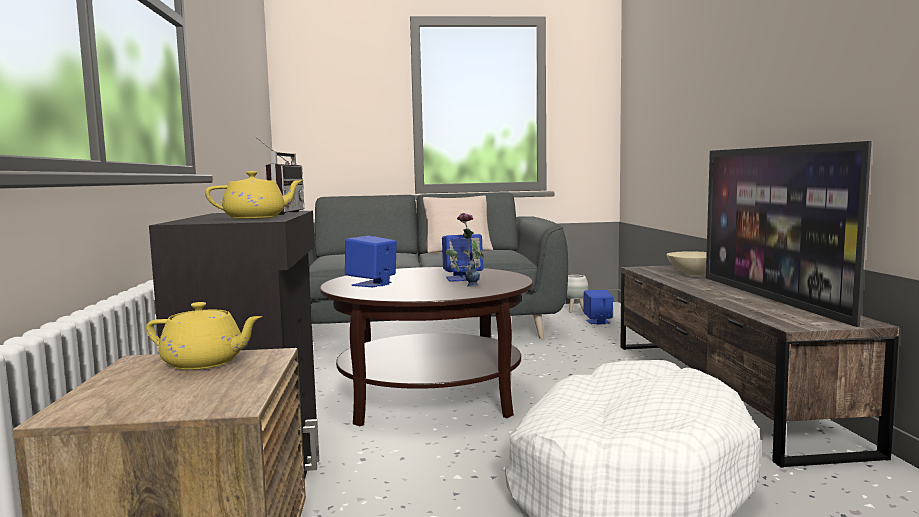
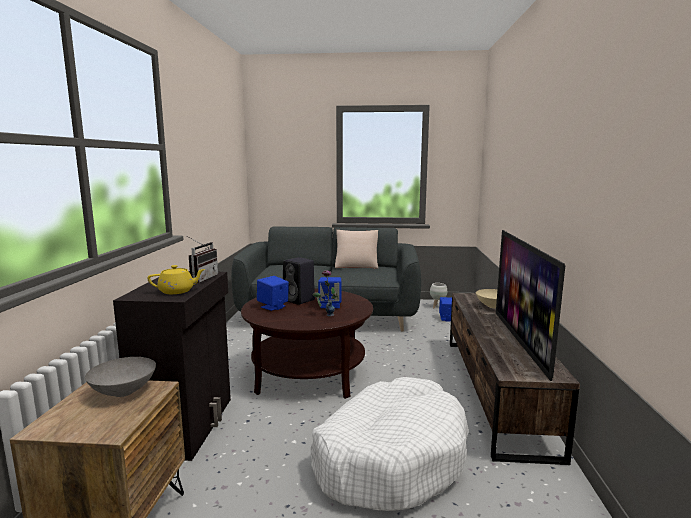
camera: 10 degrees right, 5 degrees up
yellow teapot [146,302,262,370] -> grey bowl [85,357,156,397]
none -> black speaker [283,257,315,305]

